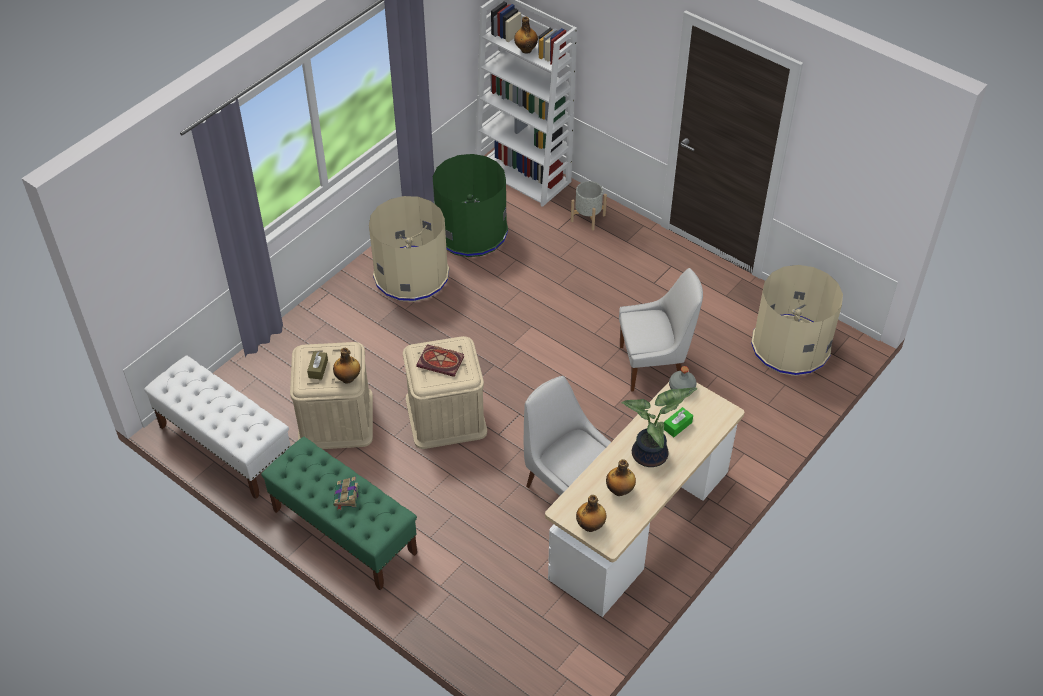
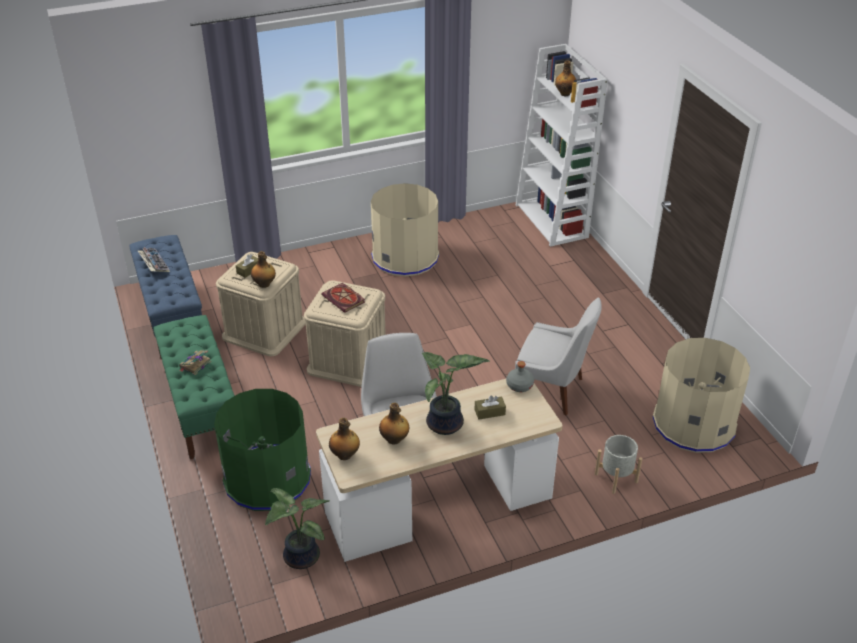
camera: 30 degrees right, 10 degrees down
white bench [144,355,291,499] -> blue bench [129,235,202,359]
green trash can [433,154,508,257] -> green trash can moved to [214,389,311,511]
grey planter [571,181,607,231] -> grey planter moved to [595,435,642,494]
green tissue box [664,407,693,437] -> brown tissue box [475,396,506,420]
none -> keyboard [137,248,170,272]
none -> potted plant [265,488,329,569]

